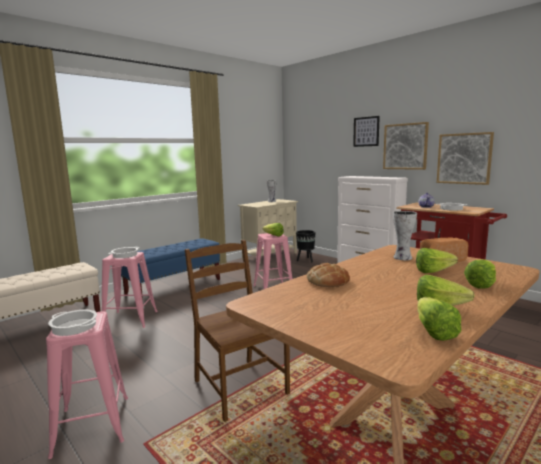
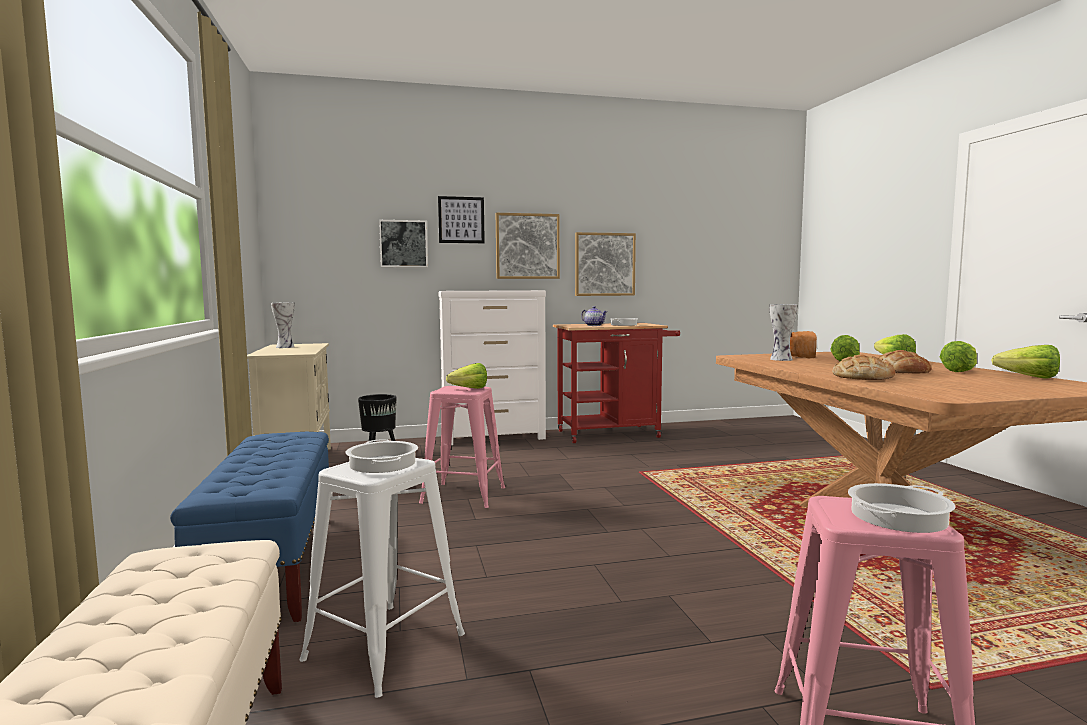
camera: 60 degrees left, 5 degrees down
pink stool [102,252,158,328] -> white stool [300,458,465,698]
brown chair [185,240,290,422] -> none
none -> picture [379,220,428,267]
none -> bread [878,350,932,374]

